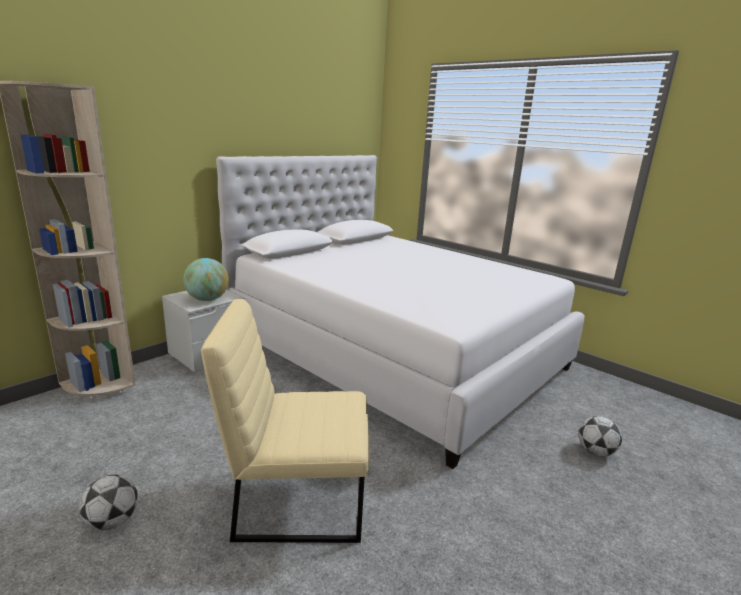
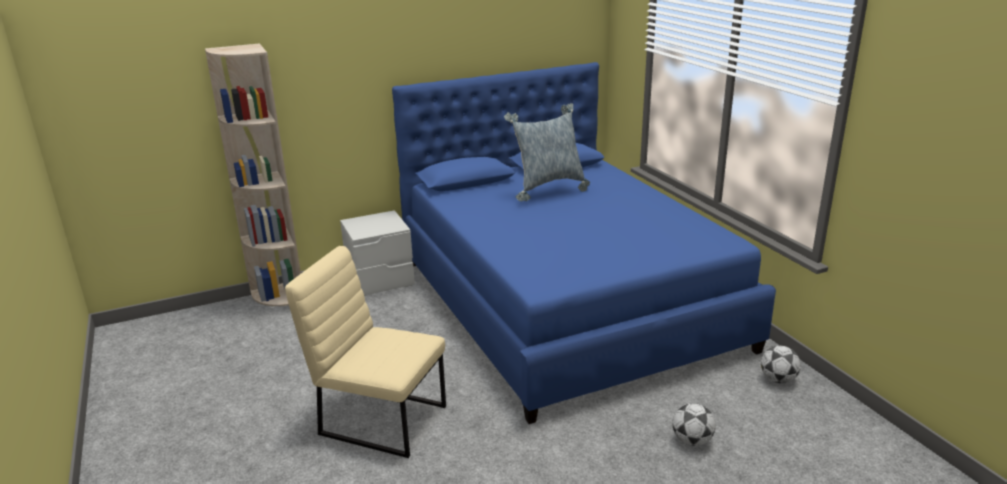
camera: 25 degrees right, 5 degrees up
football [79,475,138,530] -> football moved to [761,345,801,383]
globe [183,258,229,301] -> none
white bed [216,155,585,469] -> blue bed [392,62,776,424]
none -> pillow [504,103,591,202]

